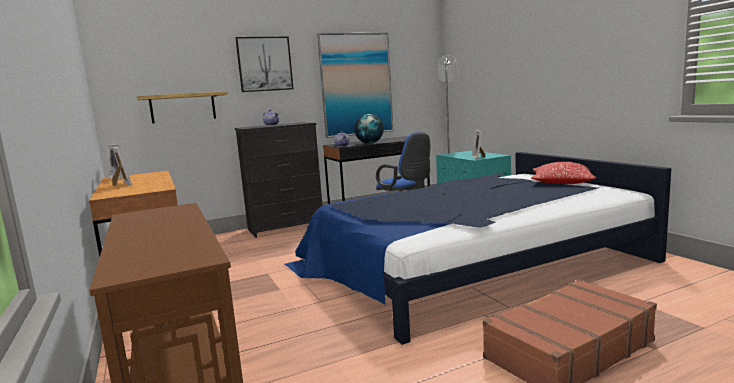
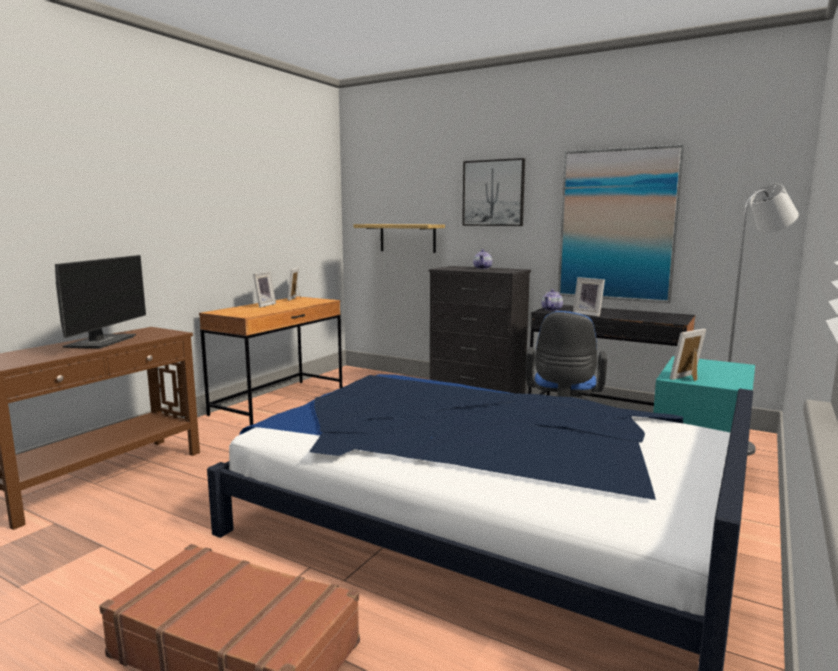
camera: 55 degrees right, 0 degrees up
globe [354,114,384,144] -> picture frame [573,277,605,317]
pillow [531,162,596,184] -> none
none -> monitor [55,255,146,349]

